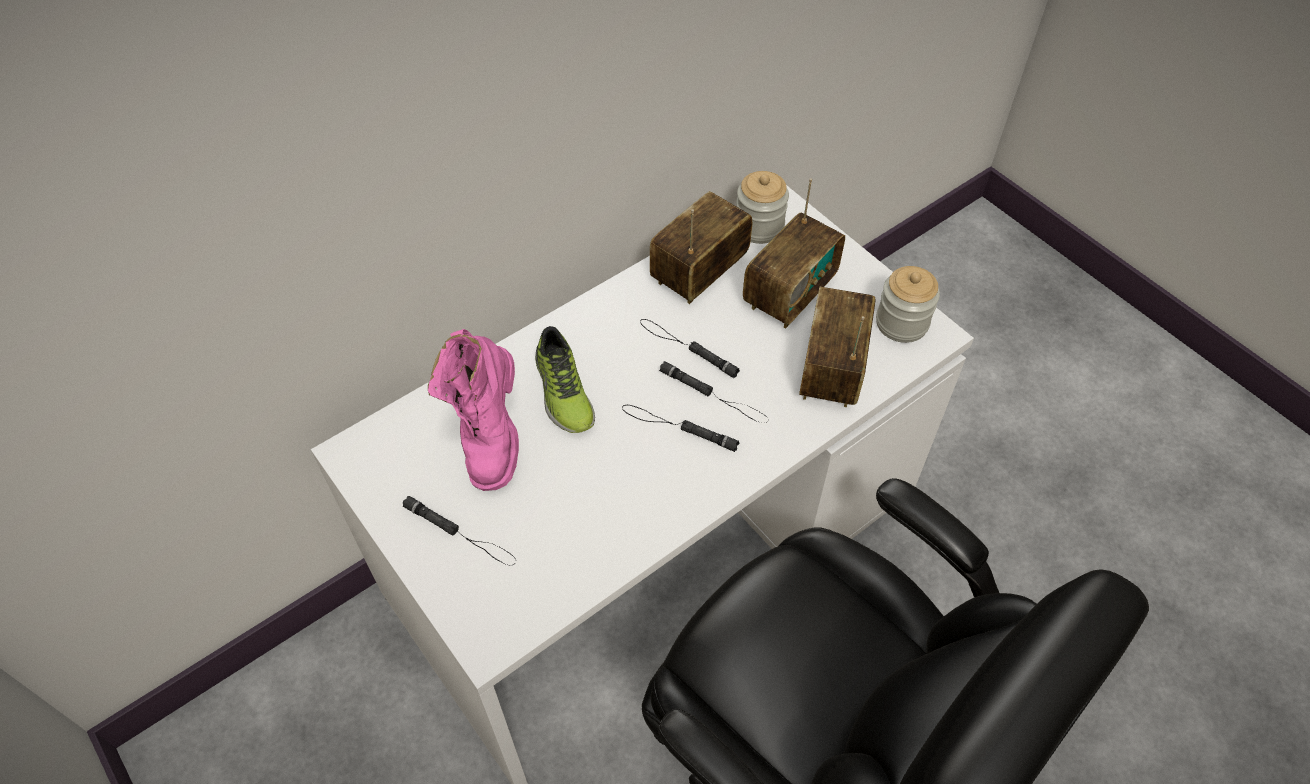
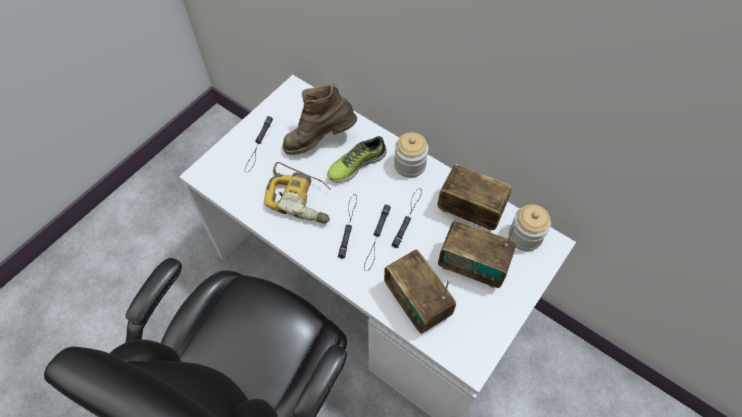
camera: 75 degrees right, 5 degrees up
pink boot [428,329,519,491] -> brown boot [282,84,357,155]
radio [799,287,875,407] -> radio turned 120 degrees counterclockwise [384,250,456,334]
jar [876,266,940,343] -> jar moved to [394,132,429,178]
none -> power drill [264,162,331,224]

